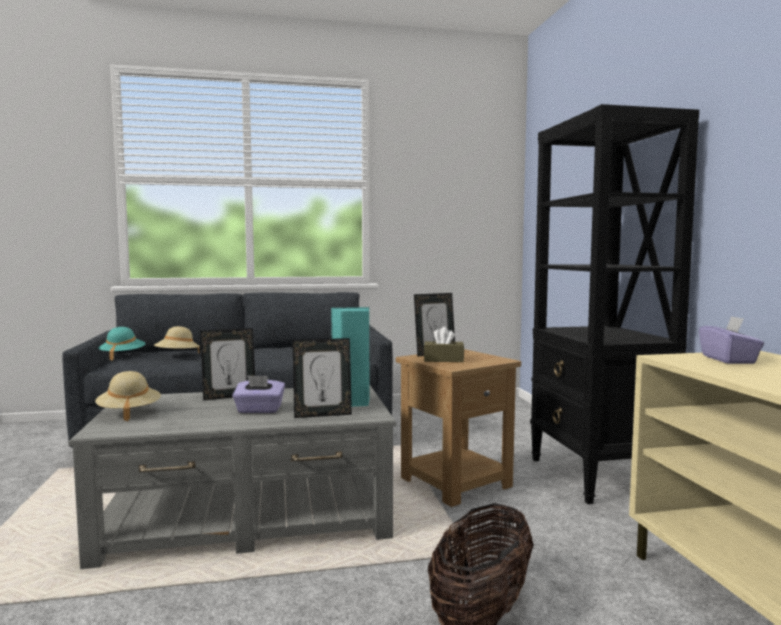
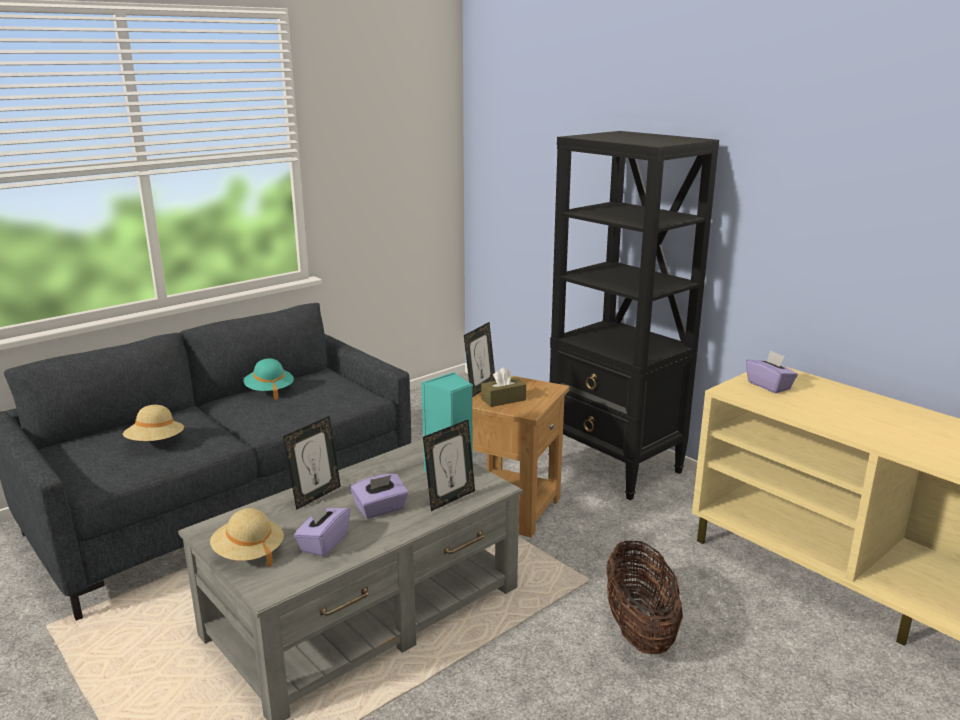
camera: 30 degrees left, 15 degrees up
turquoise hat [98,327,146,361] -> turquoise hat moved to [243,358,294,400]
none -> purple tissue box [294,500,350,557]

